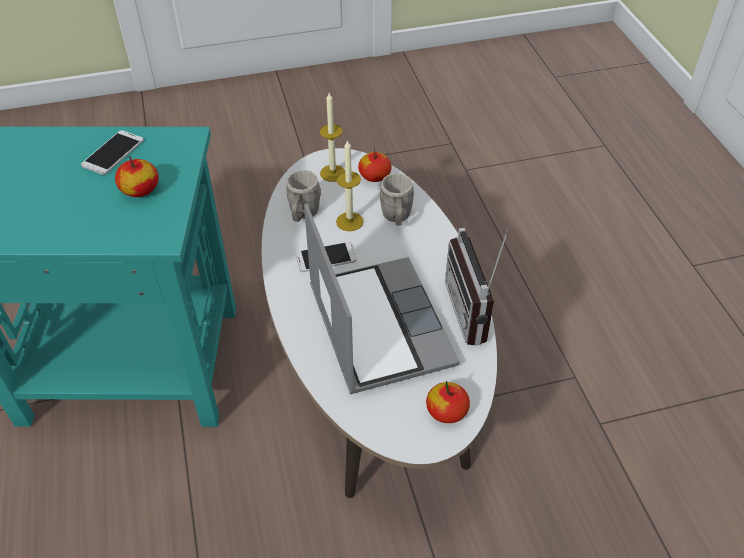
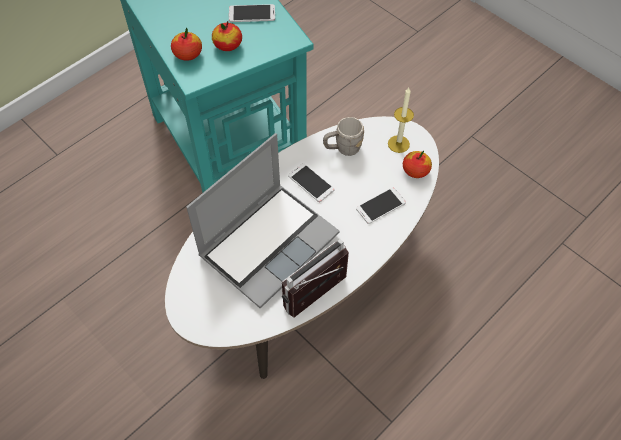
camera: 60 degrees right, 10 degrees up
candle [336,140,364,231] -> none
grey mug [379,173,414,226] -> phone [356,187,406,224]
apple [426,380,470,423] -> apple moved to [171,27,202,61]

